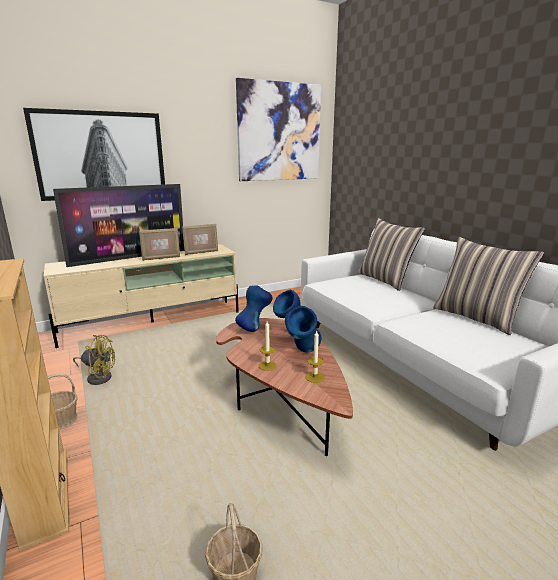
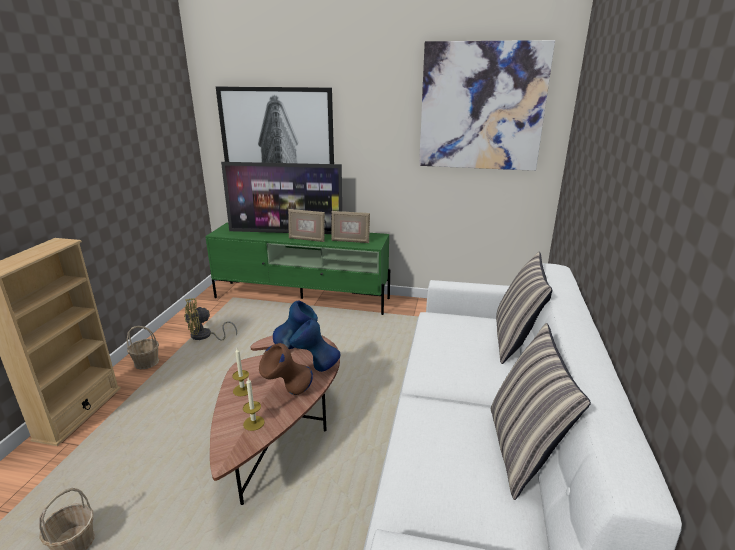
camera: 40 degrees right, 5 degrees up
beige tv stand [44,244,239,348] -> green tv stand [205,223,390,315]
yellow fan [73,335,115,385] -> yellow fan turned 105 degrees clockwise [184,298,237,341]
blue vase [285,306,321,352] -> brown vase [259,343,313,395]

